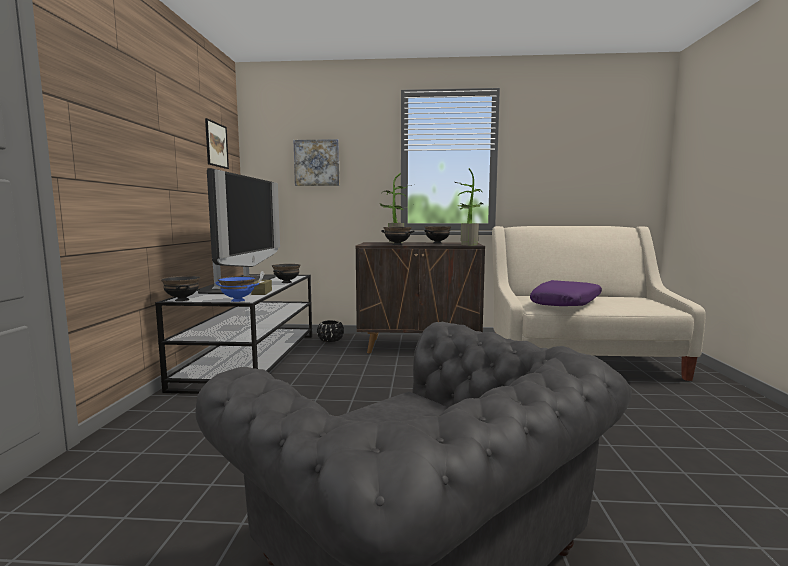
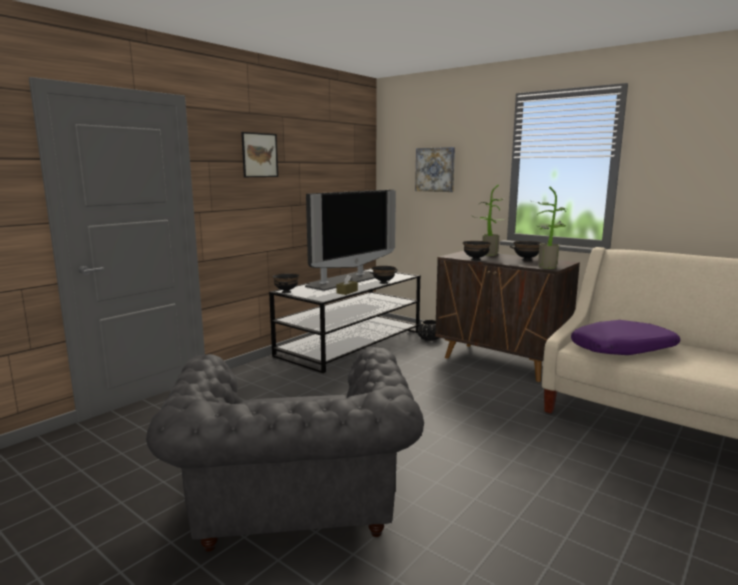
camera: 35 degrees right, 5 degrees up
picture [205,118,229,169] -> picture moved to [241,132,278,177]
blue bowl [216,276,259,302] -> none

